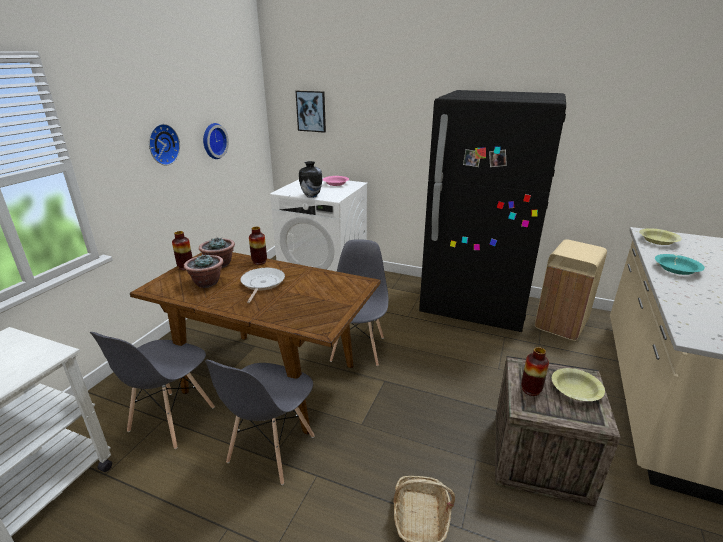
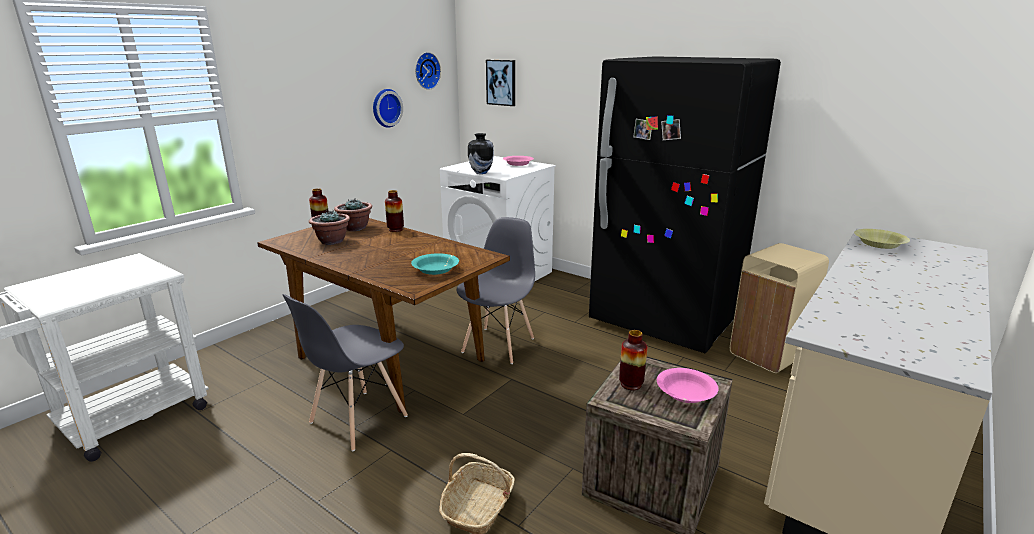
camera: 15 degrees right, 5 degrees down
grey chair [90,332,215,449] -> none
wall clock [149,124,180,165] -> wall clock moved to [415,52,441,90]
frying pan [240,268,285,303] -> none
yellow bowl [552,368,605,401] -> pink bowl [657,368,719,403]
turquoise bowl [655,254,705,275] -> turquoise bowl moved to [411,253,459,275]

